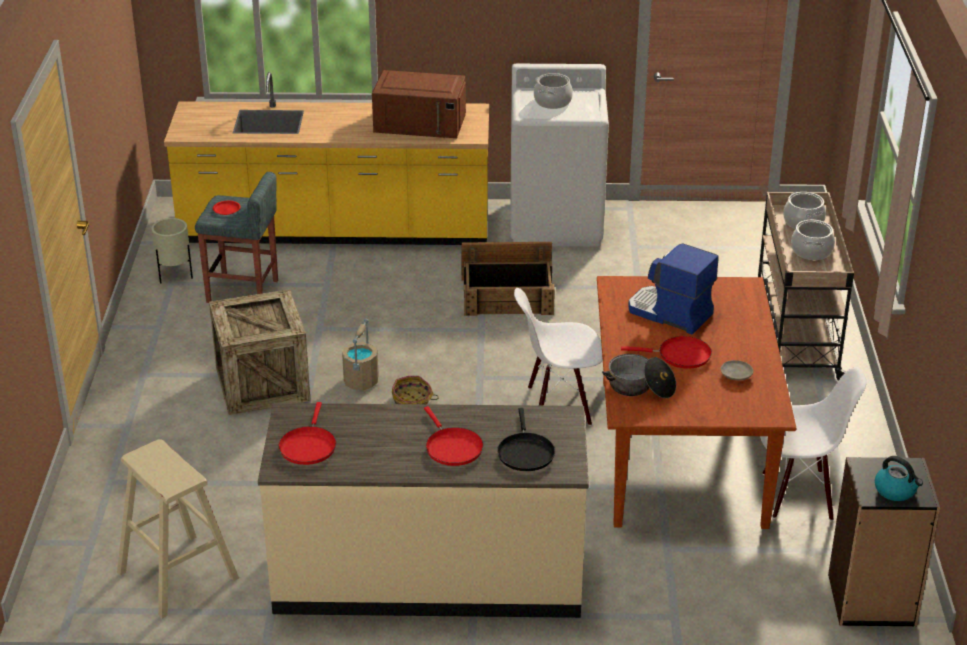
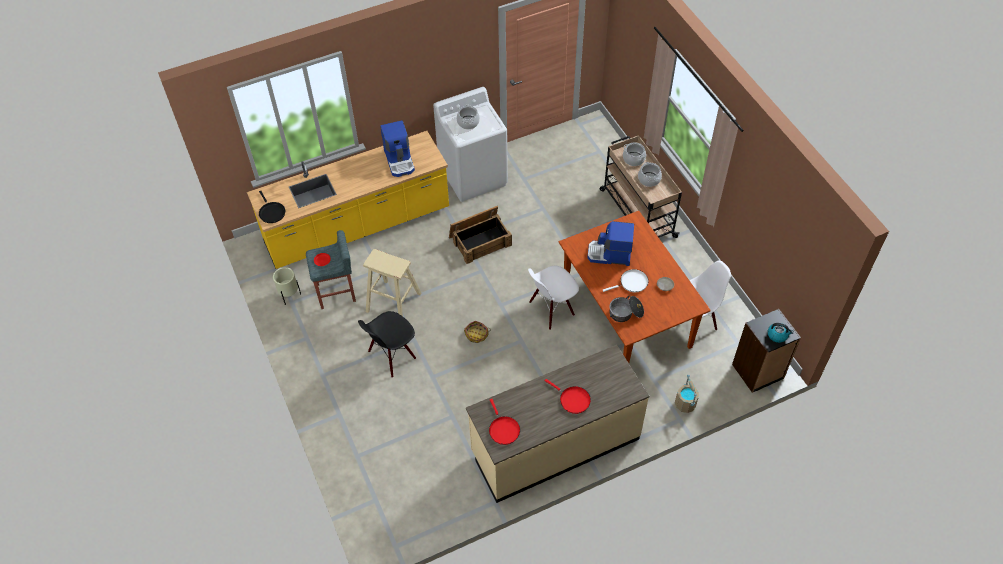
camera: 25 degrees left, 20 degrees up
beige stool [117,439,239,618] -> beige stool moved to [363,249,421,316]
crate [209,289,311,415] -> black chair [358,311,416,378]
beige bucket [342,319,379,390] -> beige bucket moved to [675,375,699,413]
brown microwave [372,70,466,138] -> coffee machine [380,120,415,177]
black frying pan [497,408,555,471] -> black frying pan moved to [259,191,285,223]
red frying pan [621,336,712,369] -> white frying pan [602,269,648,292]

